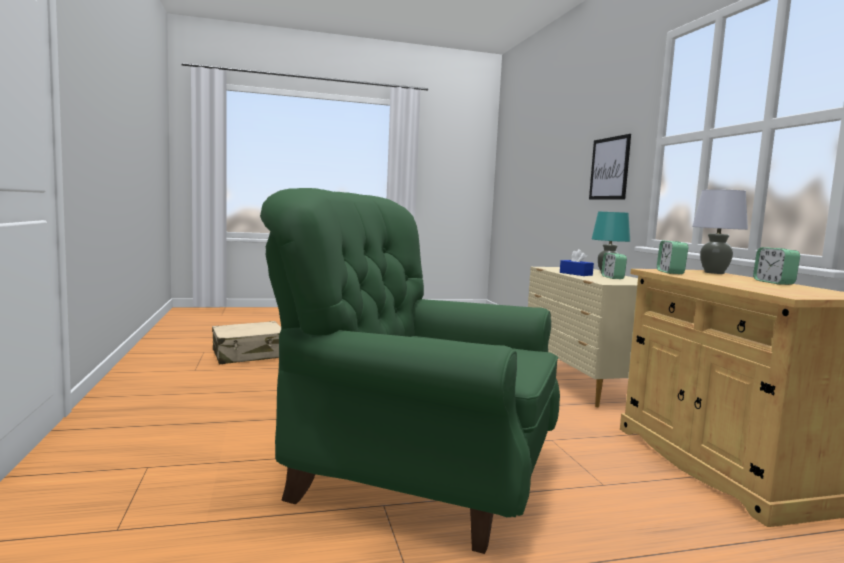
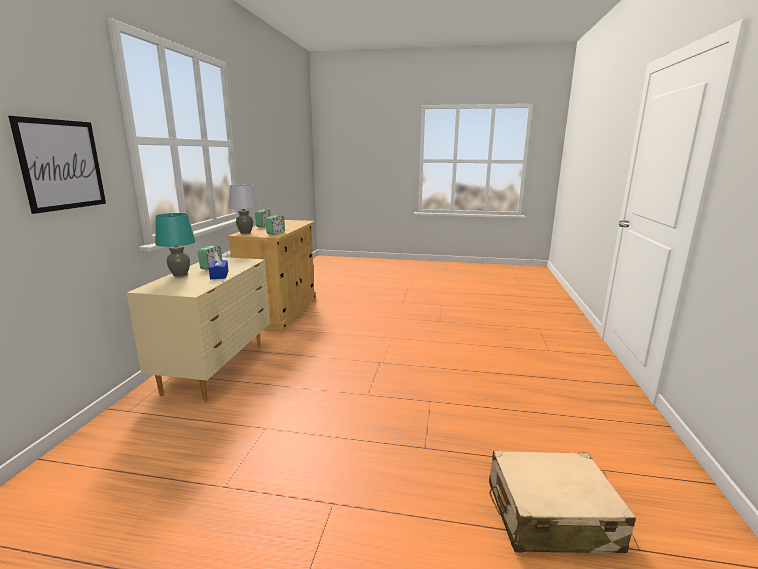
camera: 155 degrees left, 10 degrees up
green armchair [260,188,560,554] -> none

